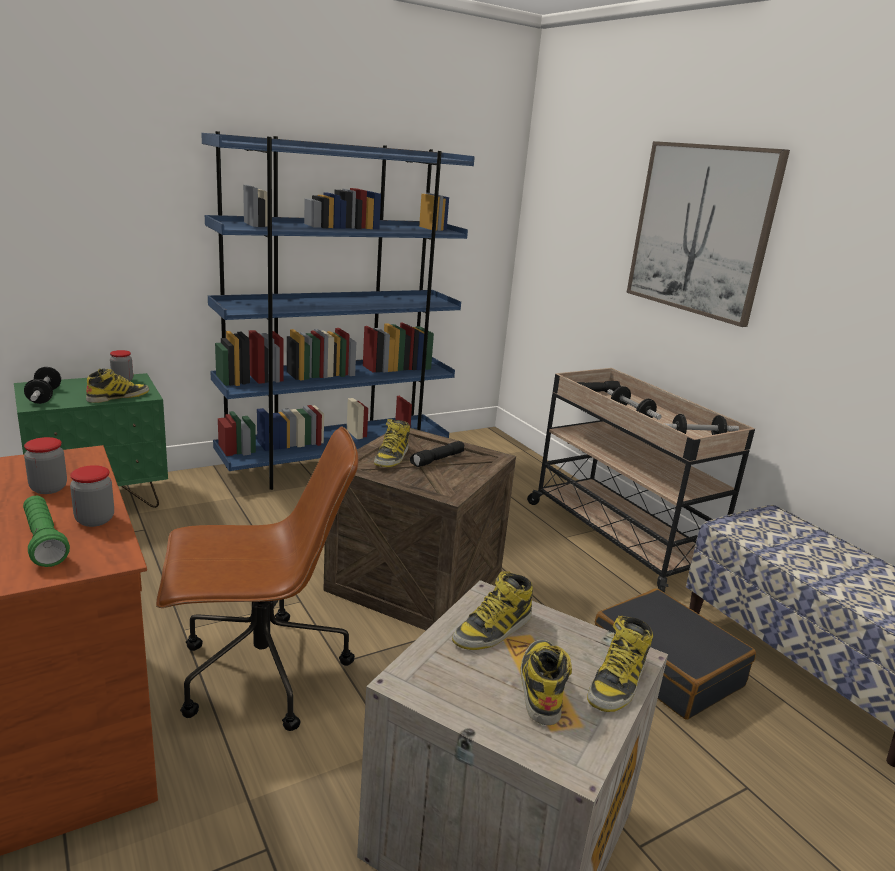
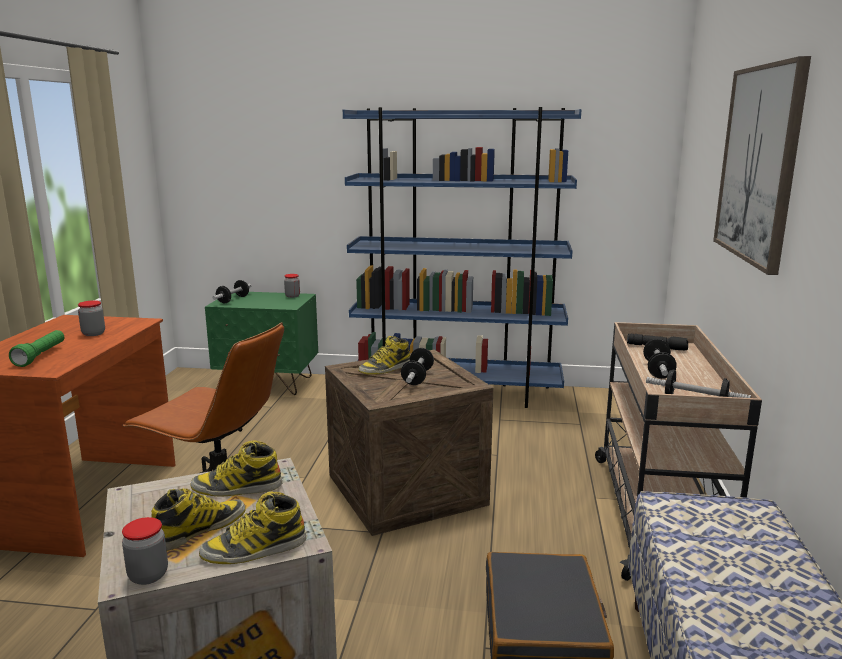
camera: 40 degrees right, 5 degrees down
jar [70,465,114,527] -> jar moved to [122,517,168,585]
boot [86,369,149,403] -> none
black flashlight [410,441,464,467] -> dumbbell [401,348,434,385]

